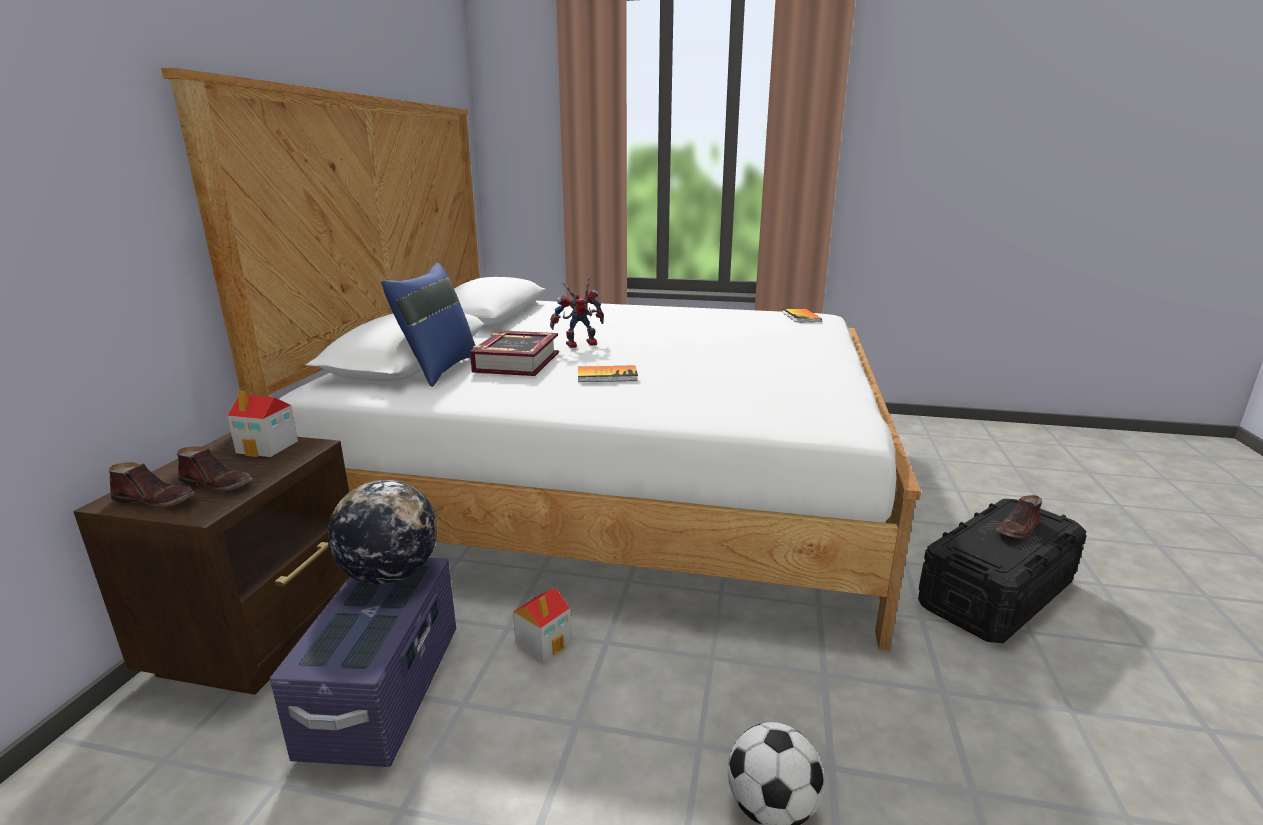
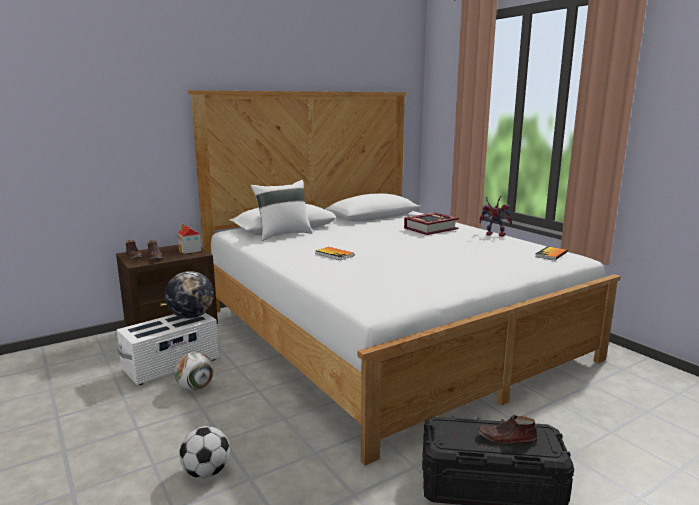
camera: 45 degrees right, 5 degrees down
purple storage box [270,558,456,767] -> white storage box [117,313,219,385]
blue pillow [381,263,475,387] -> white pillow [251,180,312,241]
book [470,330,559,376] -> book moved to [404,212,459,235]
toy house [513,588,572,662] -> none
toy robot [550,277,604,348] -> toy robot moved to [479,195,512,237]
none -> football [174,352,214,391]

